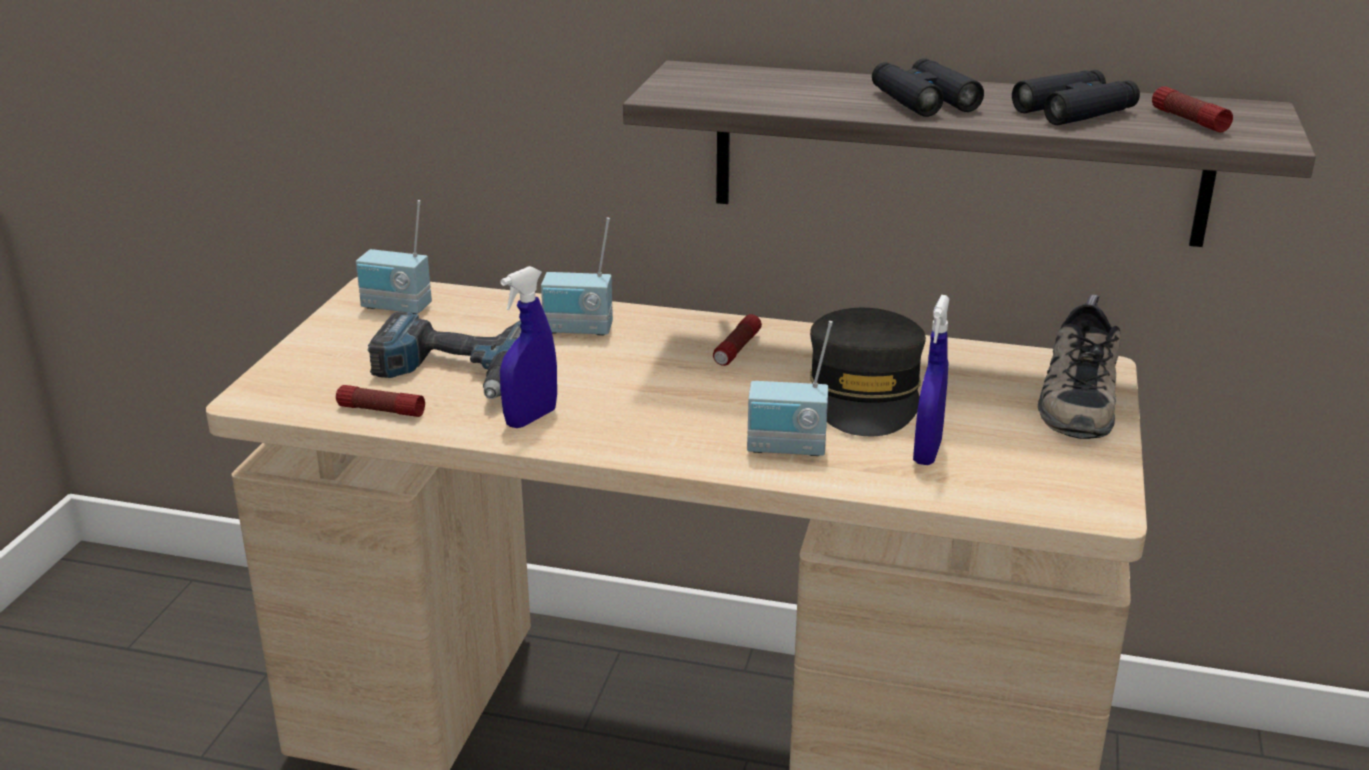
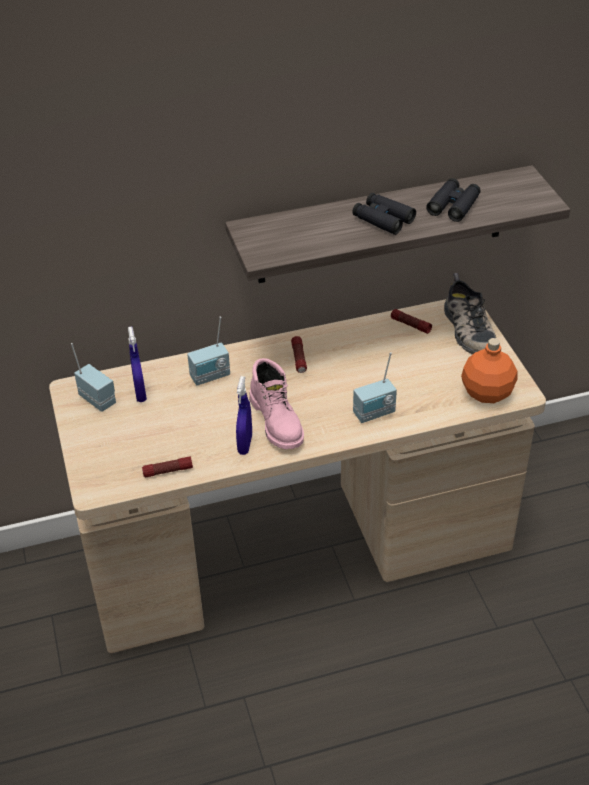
camera: 30 degrees left, 15 degrees up
radio [356,200,432,314] -> radio turned 120 degrees counterclockwise [71,343,116,412]
power drill [367,312,521,399] -> none
grey cap [810,308,926,436] -> none
blue spray bottle [913,295,950,465] -> blue spray bottle moved to [128,326,147,402]
flashlight [1152,86,1233,133] -> flashlight moved to [391,309,432,334]
none -> pink boot [249,358,304,449]
none -> orange bottle [461,338,518,403]

